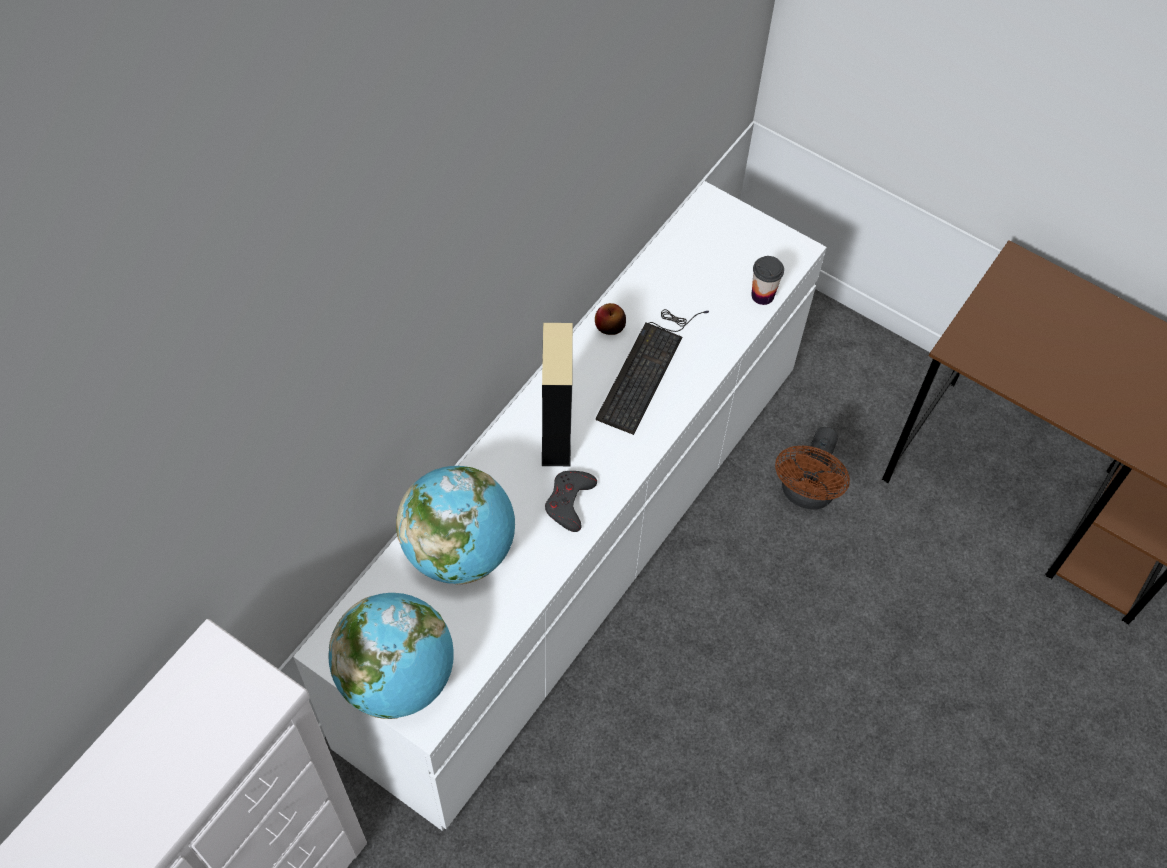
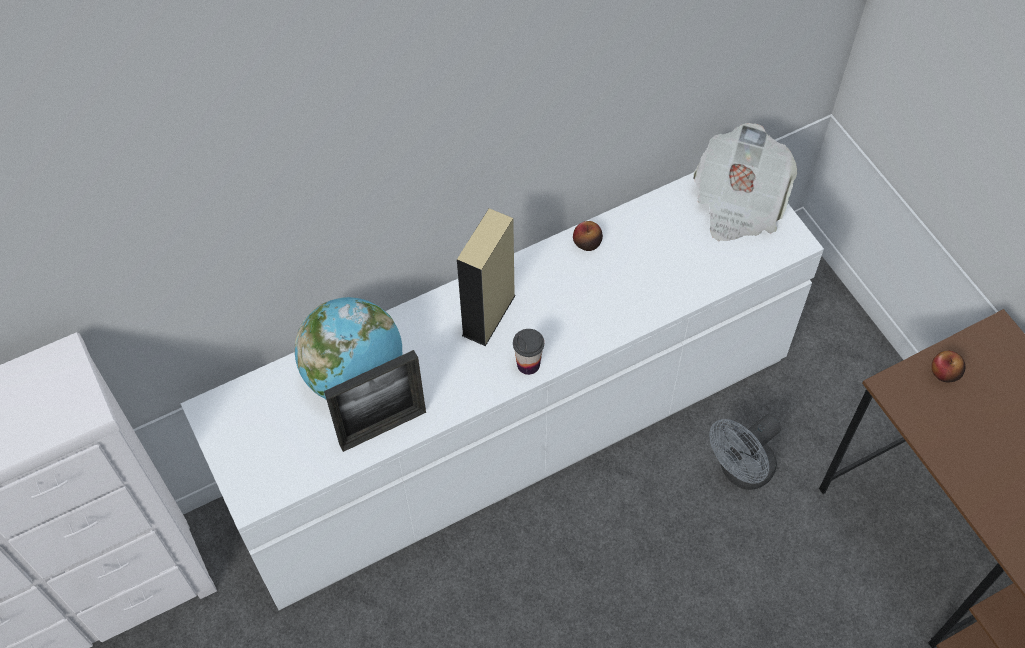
camera: 30 degrees right, 0 degrees up
globe [329,593,454,719] -> none
grey game controller [545,471,597,532] -> none
keyboard [596,309,709,435] -> none
cup [751,256,784,305] -> cup moved to [513,329,544,375]
brown fan [775,427,850,509] -> grey fan [709,414,781,490]
none -> picture frame [324,350,426,452]
none -> newspaper [693,123,797,241]
none -> apple [932,351,965,382]

